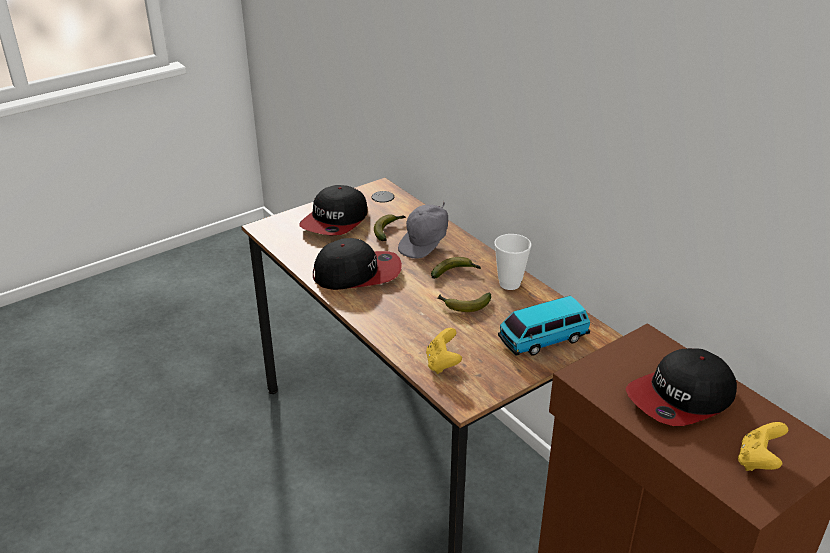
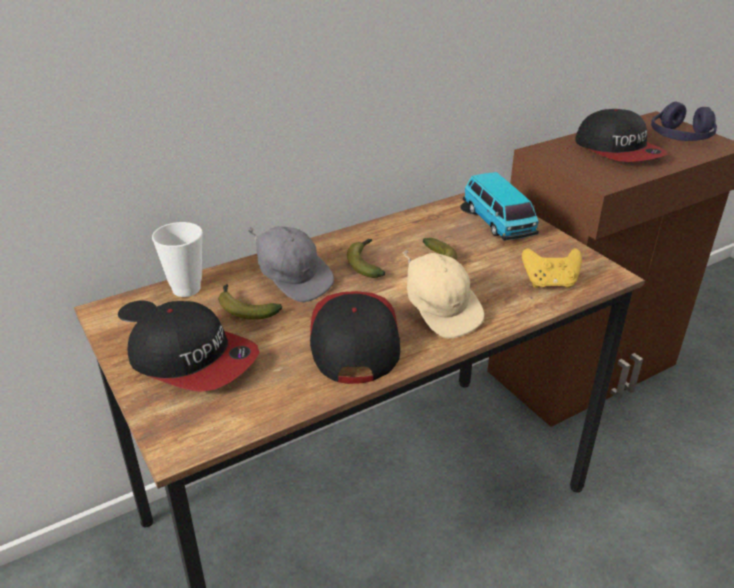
camera: 85 degrees left, 0 degrees up
cup [494,234,531,290] -> cup moved to [152,222,203,297]
yellow game controller [738,422,788,471] -> purple headphones [651,102,717,141]
none -> beige cap [403,249,485,338]

